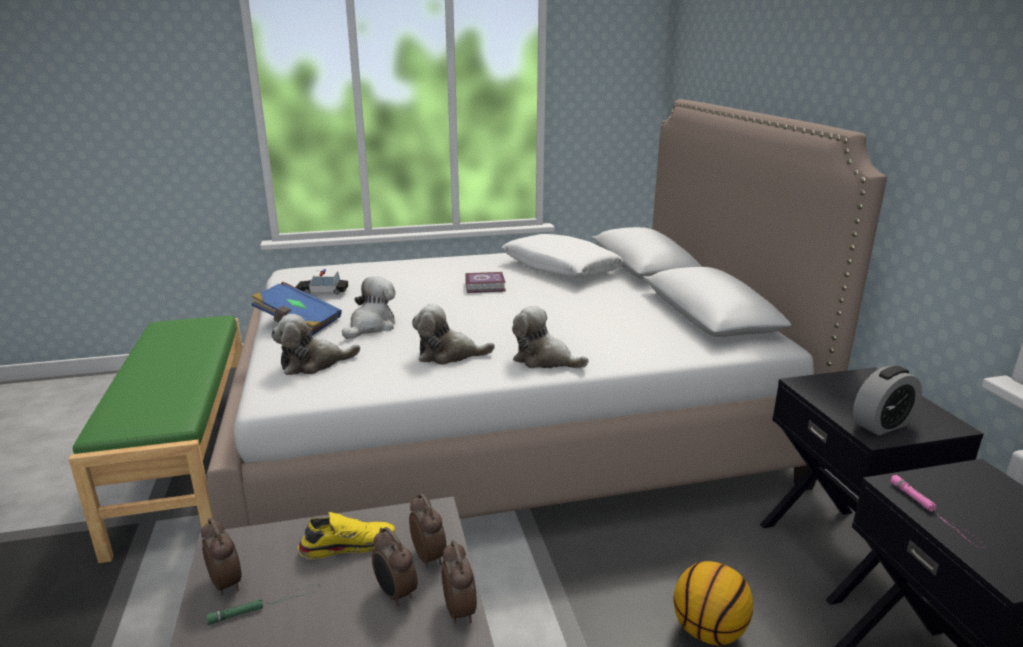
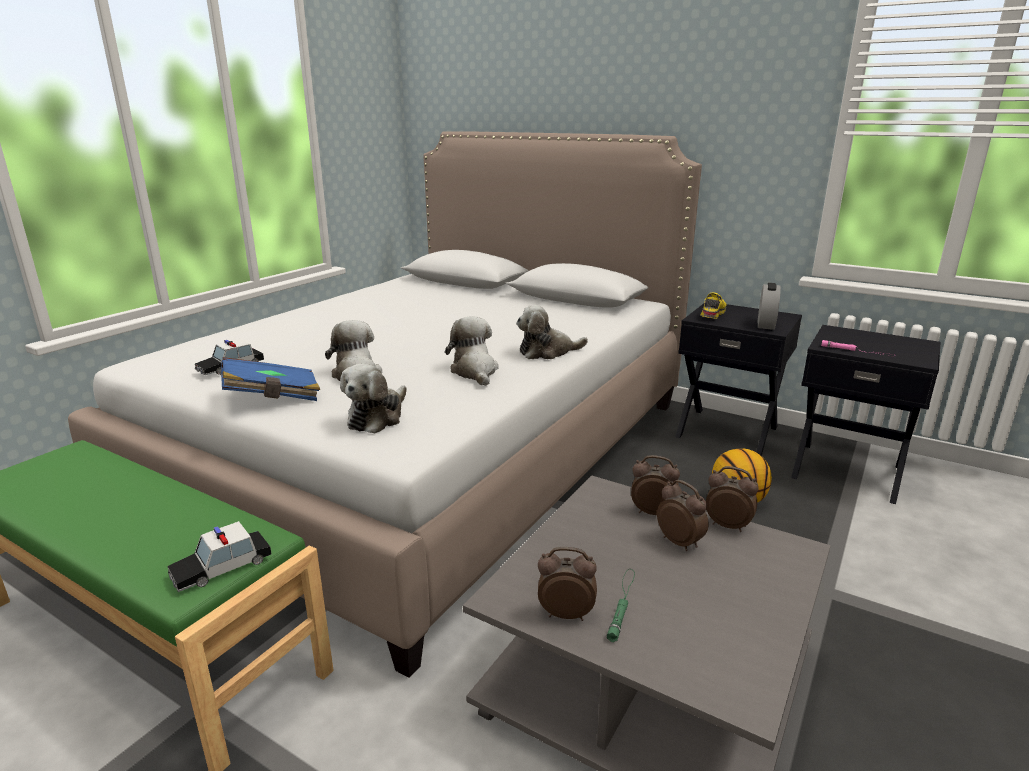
camera: 45 degrees left, 0 degrees up
yellow shoe [298,512,395,559] -> yellow shoe moved to [700,292,727,319]
alarm clock [372,527,417,607] -> alarm clock turned 135 degrees counterclockwise [657,480,709,551]
plush toy [412,304,495,365] -> plush toy turned 120 degrees clockwise [445,316,499,386]
book [465,272,506,293] -> none
white pillow [502,234,623,278] -> none
none -> toy car [167,521,272,592]

